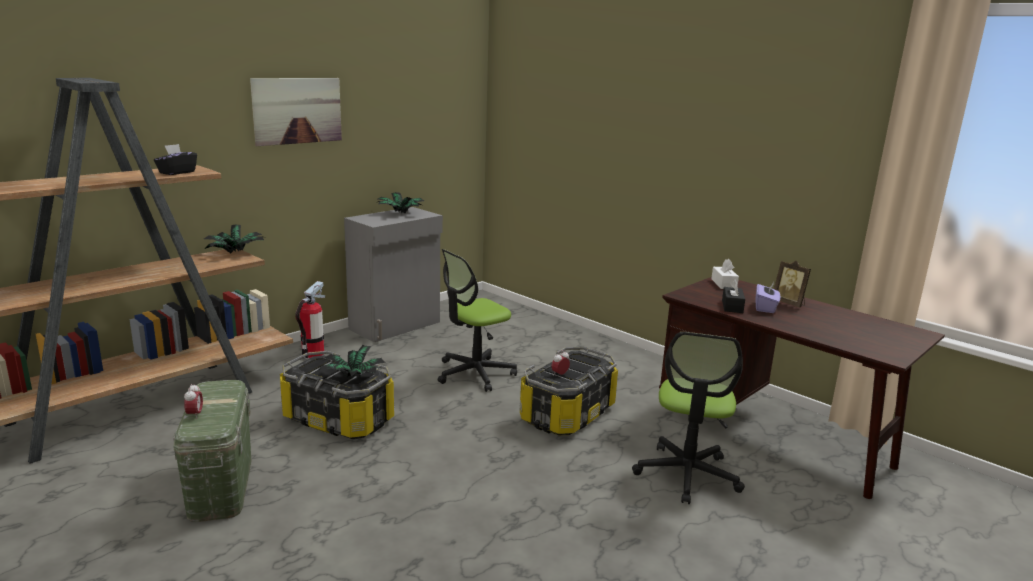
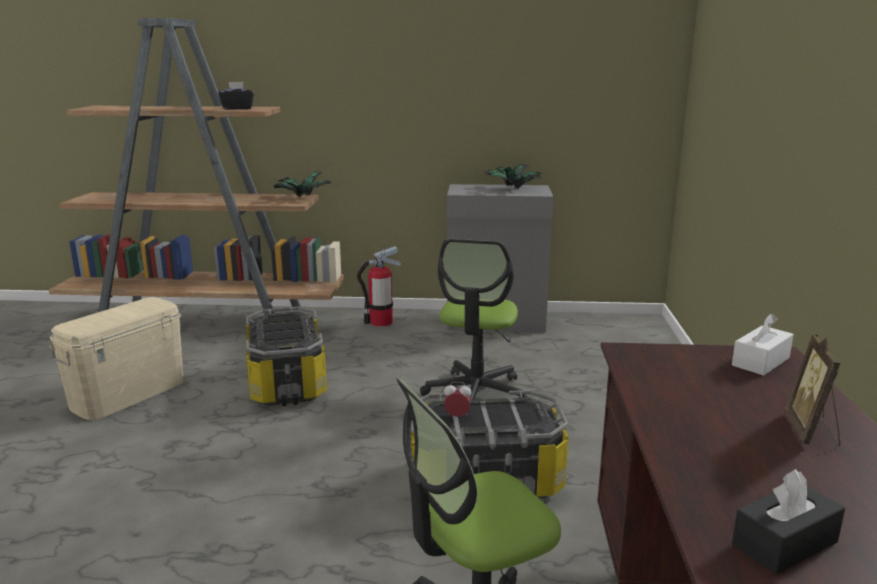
camera: 50 degrees right, 0 degrees up
green storage box [173,380,251,522] -> beige storage box [49,297,184,420]
alarm clock [184,383,203,419] -> none
picture [250,78,342,146] -> none
potted plant [318,345,386,378] -> none
office chair [438,249,517,392] -> office chair turned 90 degrees counterclockwise [420,239,529,399]
black tissue box [722,279,745,313] -> black tissue box moved to [732,469,845,575]
purple tissue box [756,282,780,313] -> none

